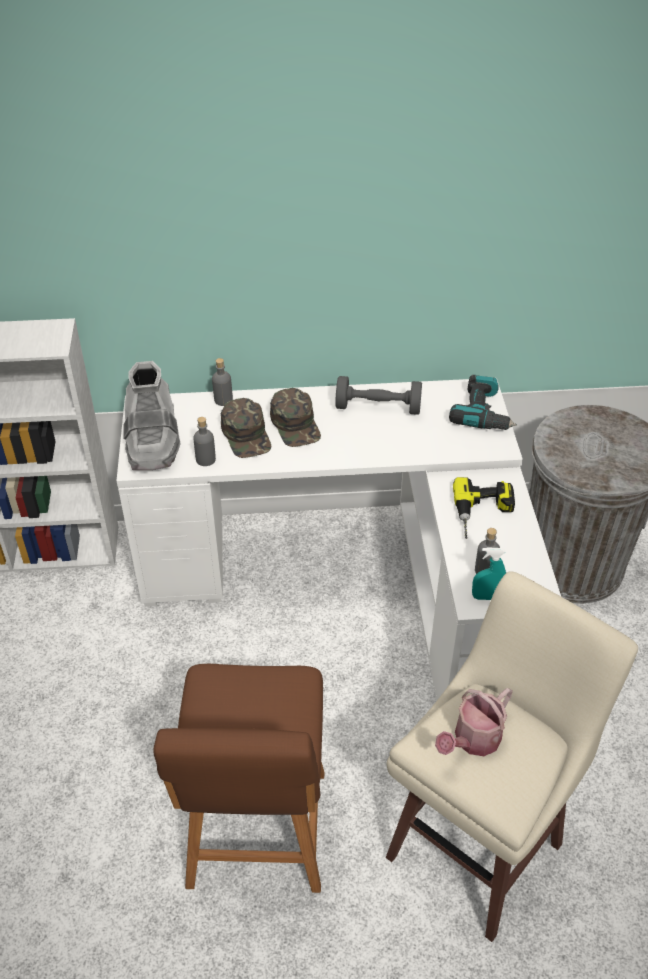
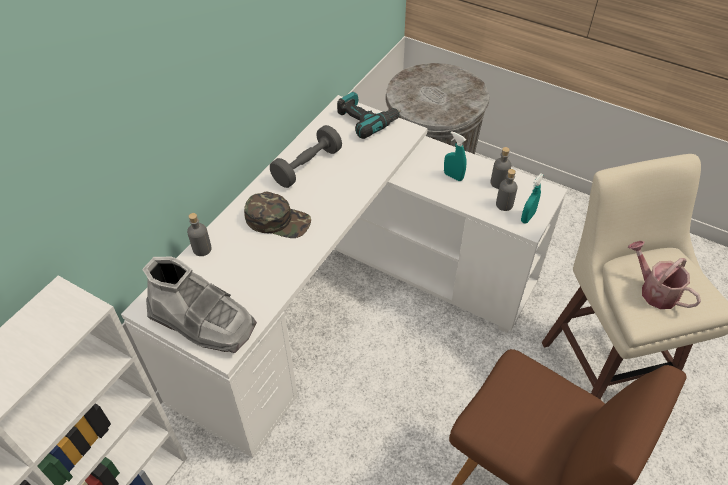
camera: 55 degrees left, 5 degrees up
grey bottle [193,417,216,466] -> grey bottle moved to [490,147,511,189]
green cap [221,398,271,458] -> none
watering can [435,688,513,756] -> watering can turned 150 degrees clockwise [628,241,701,309]
power drill [453,477,515,539] -> turquoise spray bottle [444,131,467,181]

